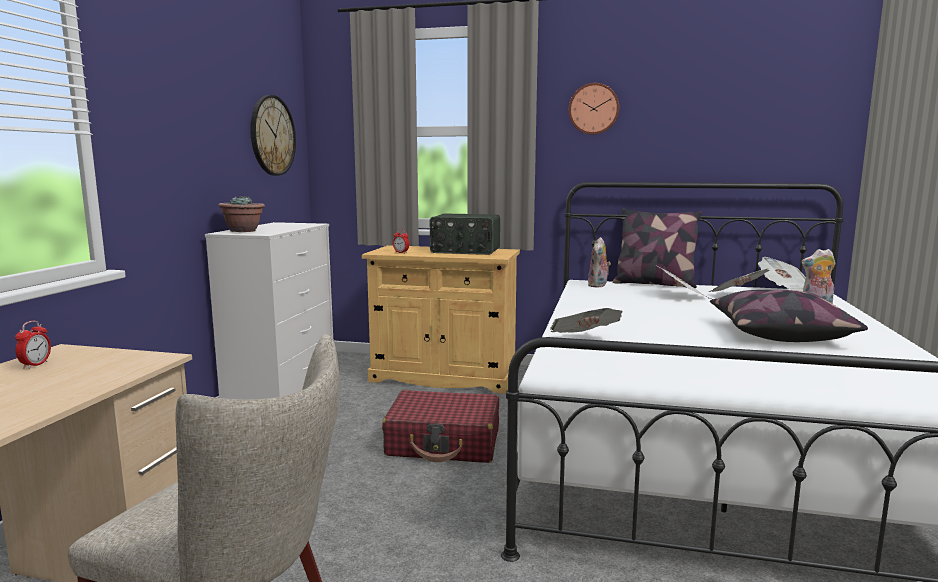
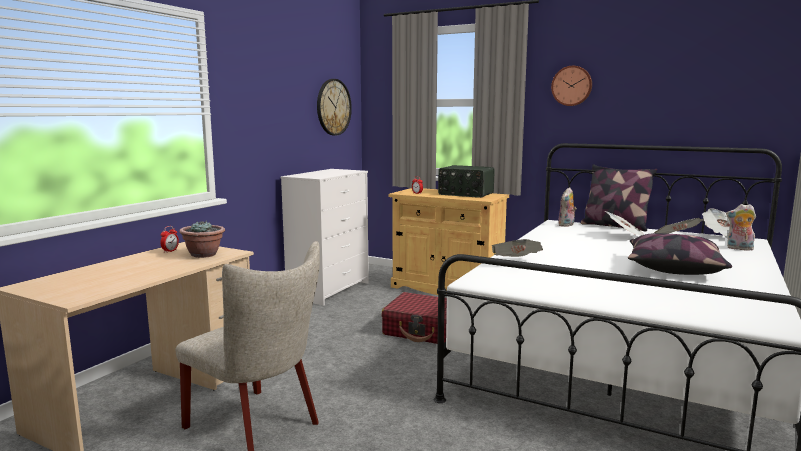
camera: 15 degrees right, 0 degrees up
potted plant [218,195,265,232] -> potted plant moved to [179,221,225,258]

